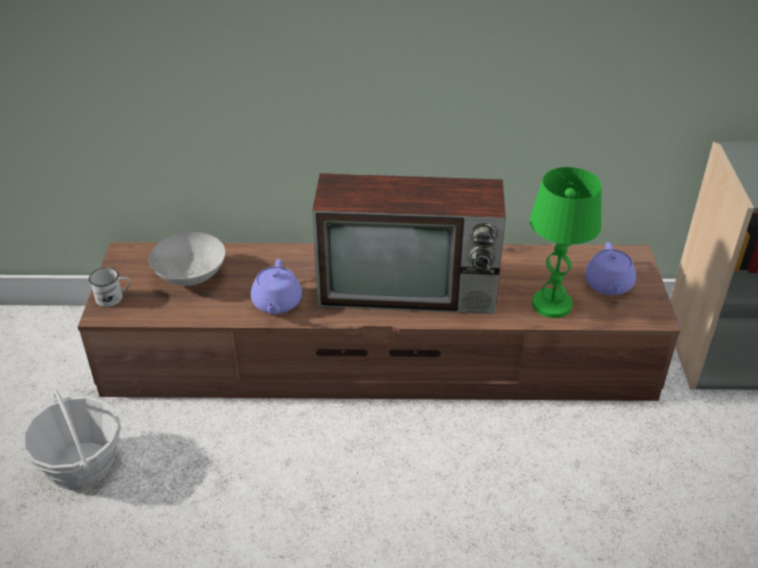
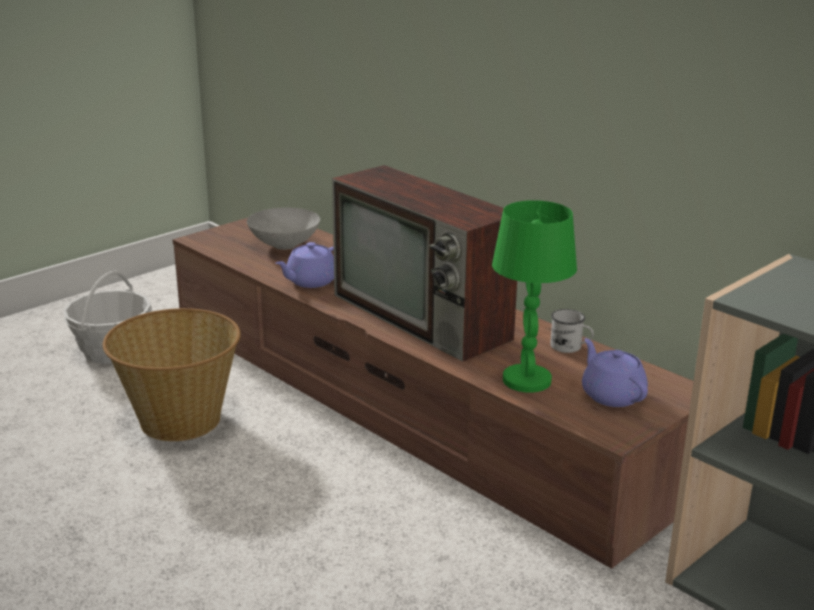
camera: 45 degrees right, 15 degrees down
white mug [89,267,131,307] -> white mug moved to [550,309,594,353]
purple teapot [585,242,636,295] -> purple teapot turned 105 degrees clockwise [582,338,648,407]
none -> basket [103,308,241,441]

